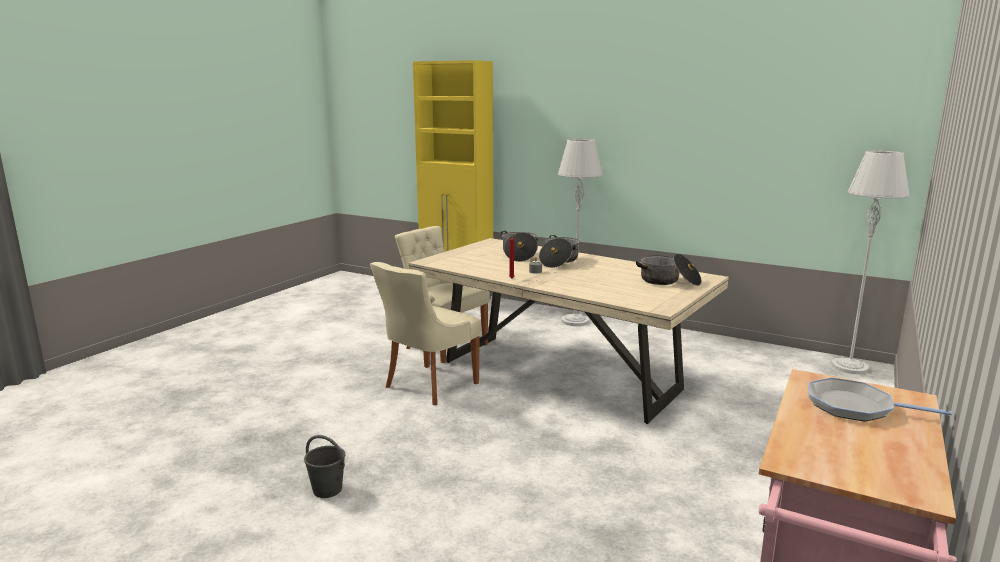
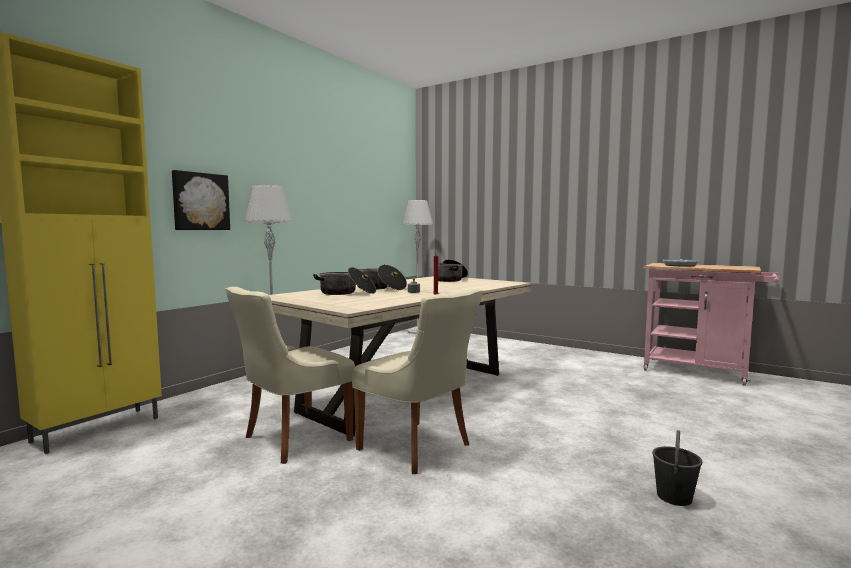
camera: 85 degrees left, 10 degrees down
none -> picture [172,170,230,230]

